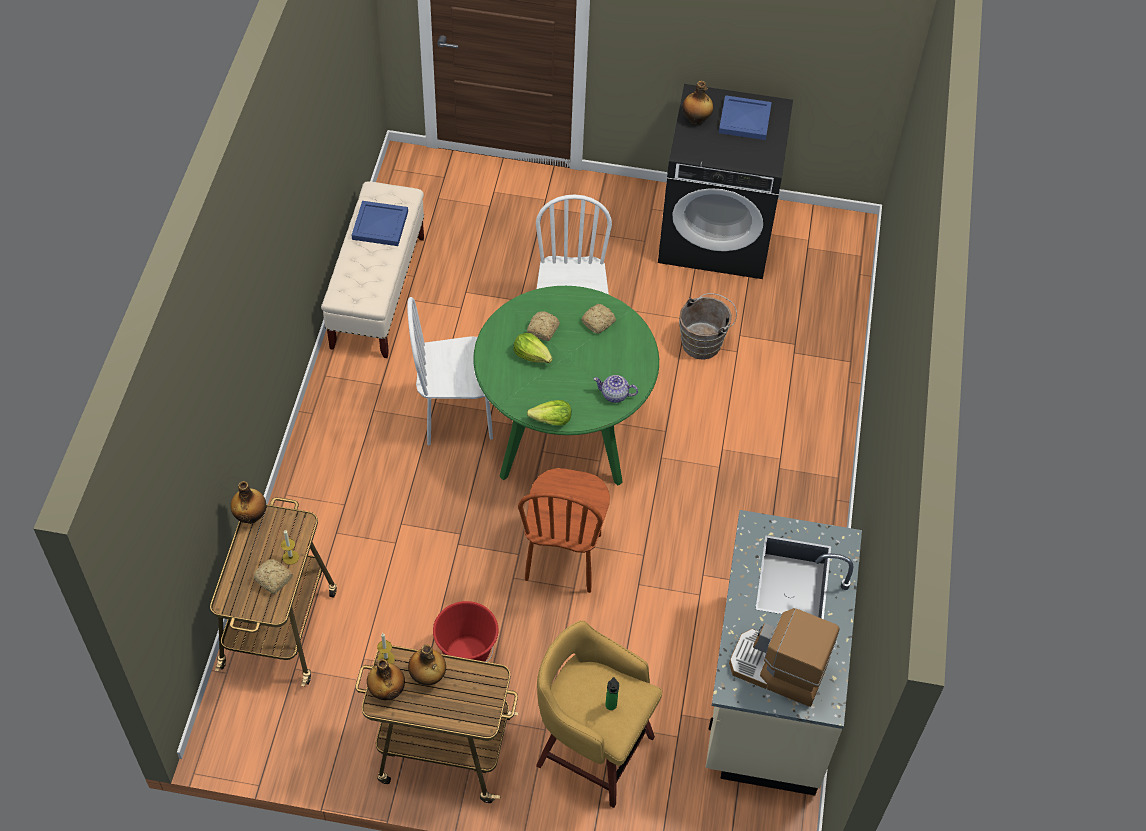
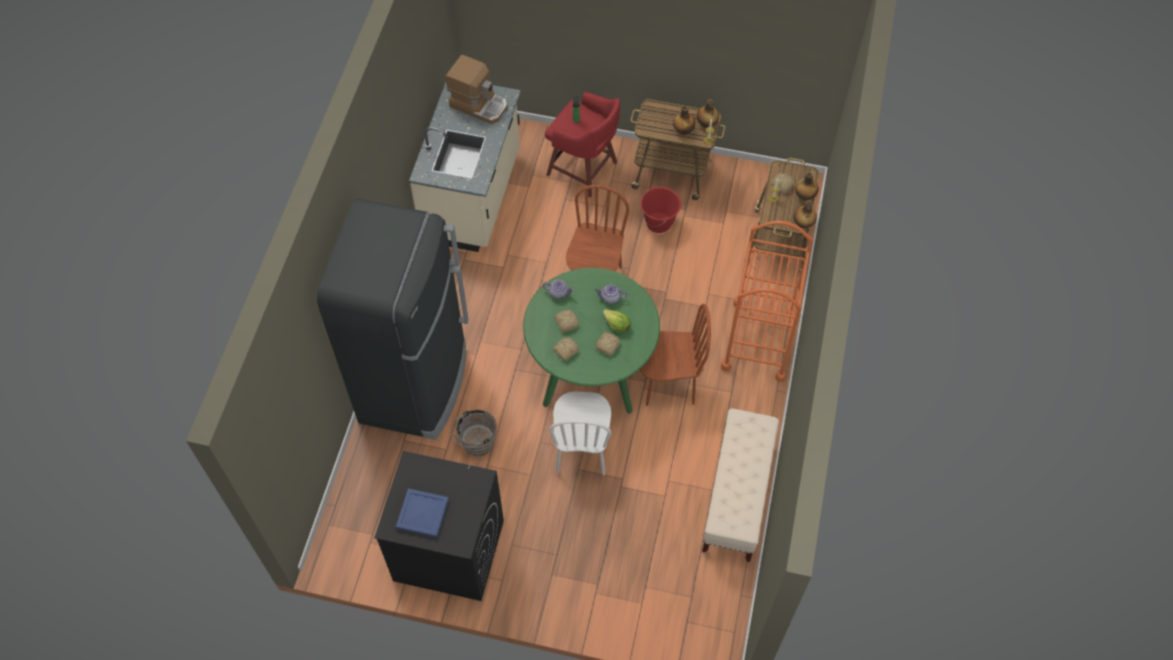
camera: 175 degrees left, 5 degrees up
blue tray [351,201,408,246] -> none
white chair [407,297,493,446] -> brown chair [640,304,711,406]
lettuce [527,400,571,425] -> none
yellow stool [536,620,662,808] -> red stool [545,92,620,198]
bottle [682,81,713,124] -> bottle moved to [795,172,819,201]
none -> black fridge [317,198,468,440]
none -> bread [554,309,579,332]
none -> teapot [595,285,627,304]
none -> orange cart [721,220,813,382]

